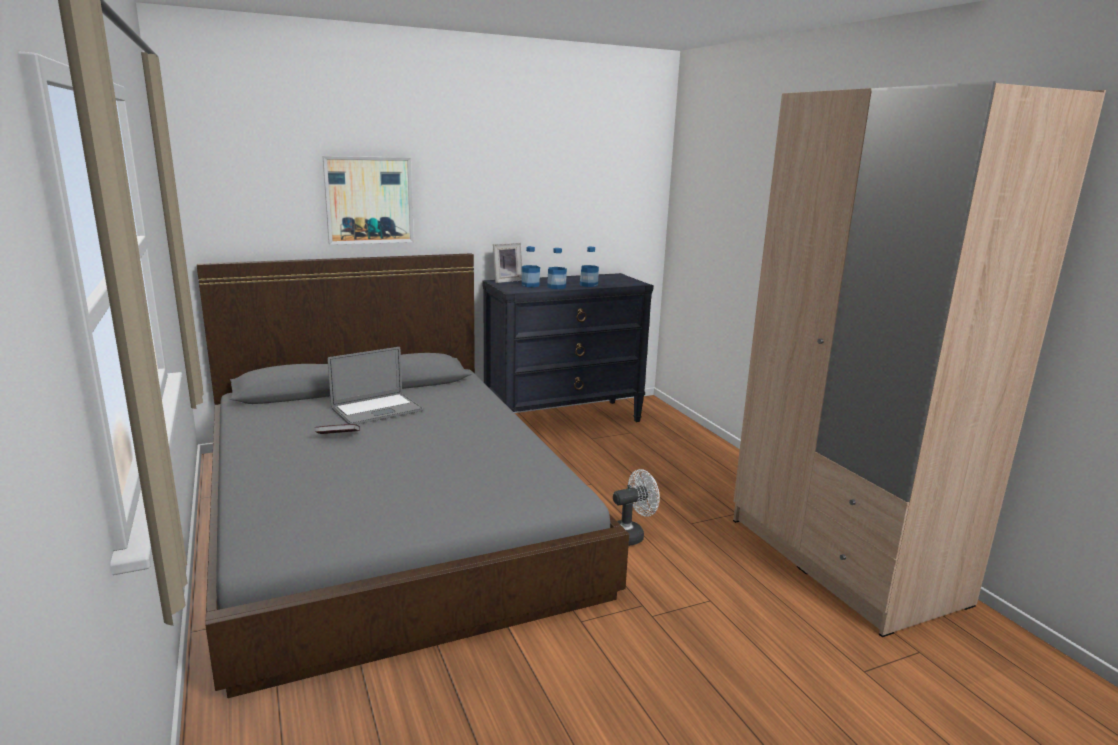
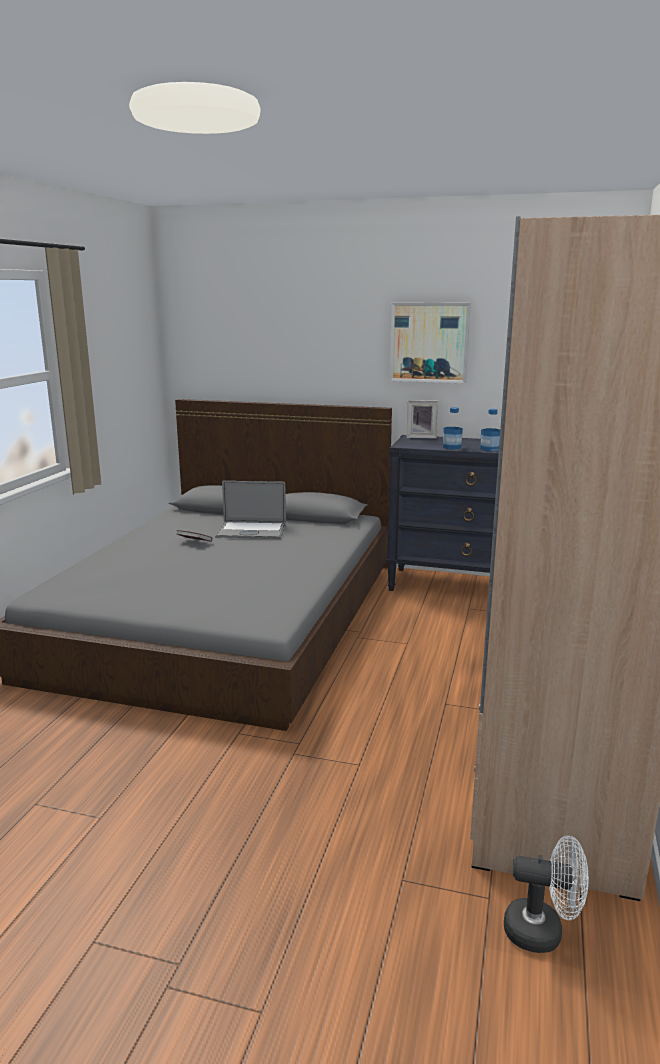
camera: 40 degrees right, 0 degrees up
picture [323,156,414,245] -> picture moved to [390,302,471,383]
bottle [522,246,540,287] -> none
white fan [613,469,660,546] -> white fan moved to [504,836,589,953]

